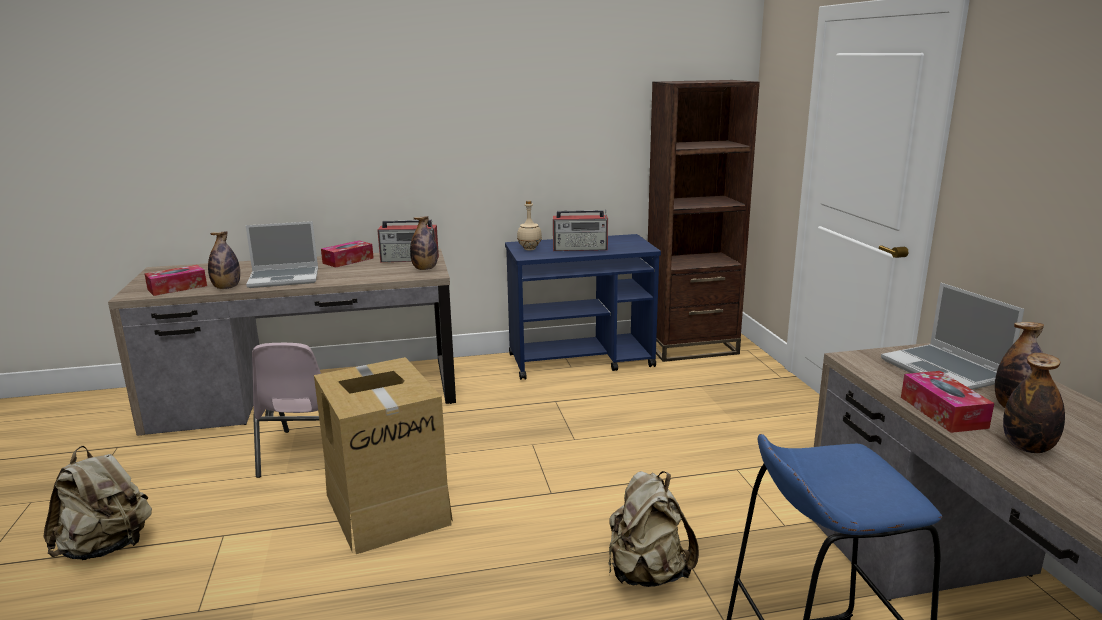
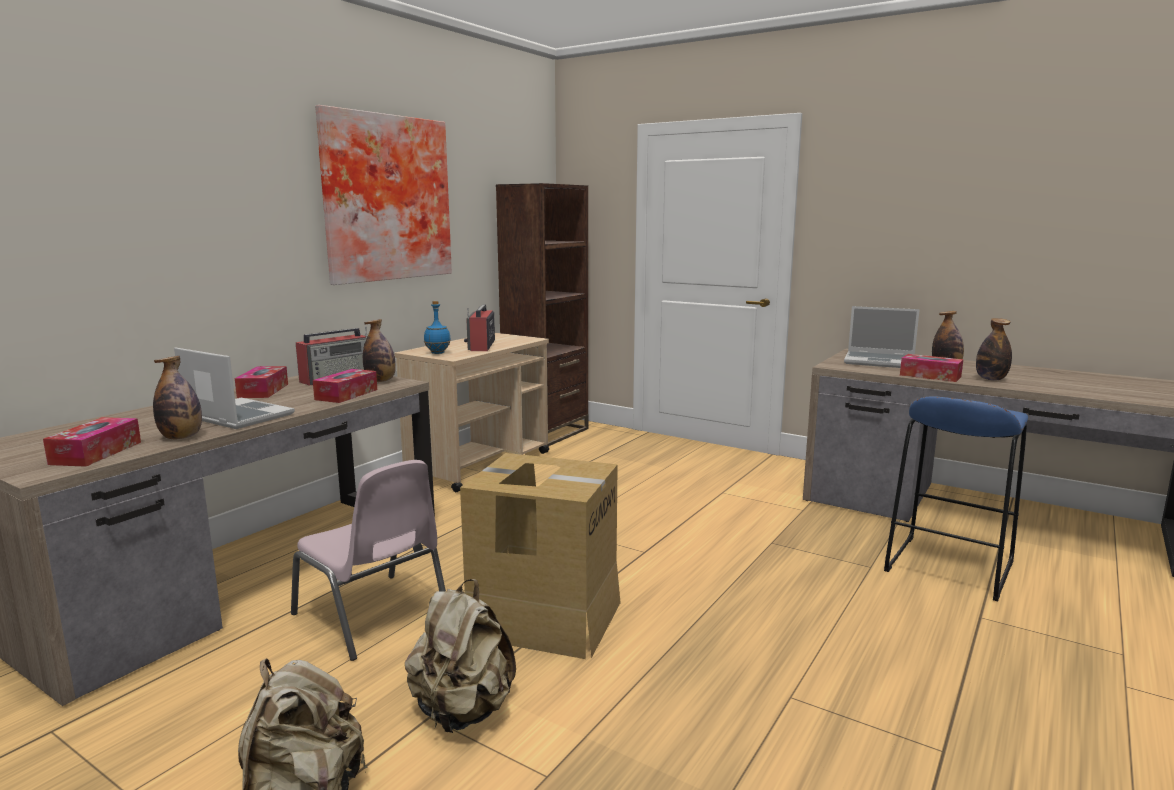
camera: 45 degrees left, 5 degrees down
laptop [246,221,318,288] -> laptop turned 90 degrees counterclockwise [174,347,295,429]
blue cart [505,234,661,380] -> beige cart [394,333,549,492]
beige bottle [517,201,542,251] -> blue bottle [424,301,451,354]
radio [553,210,608,251] -> radio turned 135 degrees clockwise [464,304,495,351]
beige backpack [608,471,699,587] -> beige backpack moved to [405,579,516,733]
none -> tissue box [313,369,377,403]
none -> picture [315,105,452,285]

